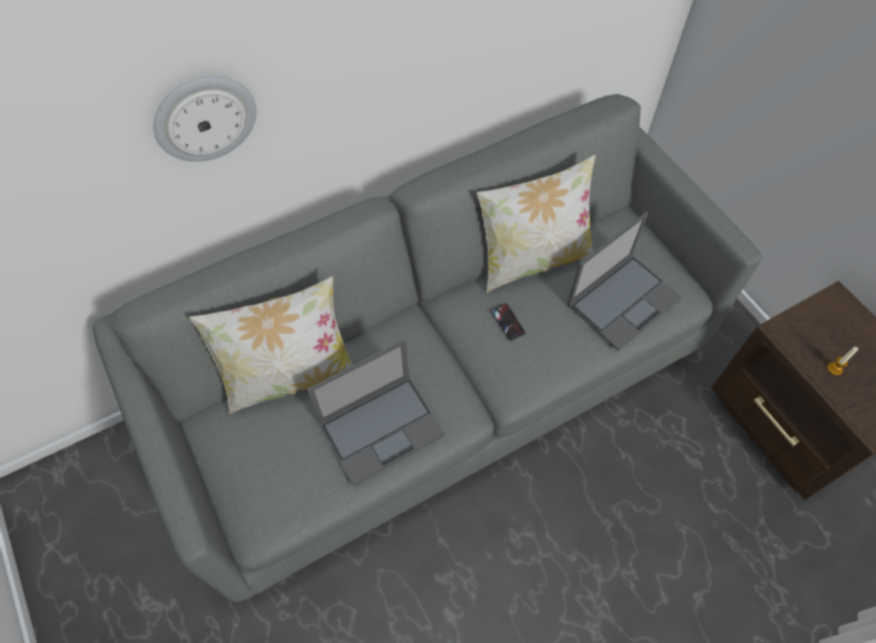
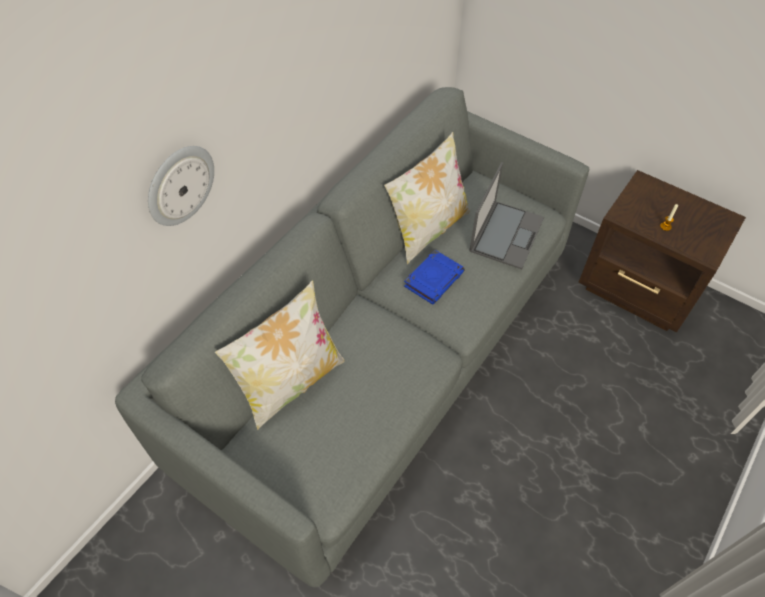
camera: 25 degrees left, 5 degrees down
laptop [307,339,445,486] -> none
phone [491,303,525,341] -> blue book [404,250,465,304]

